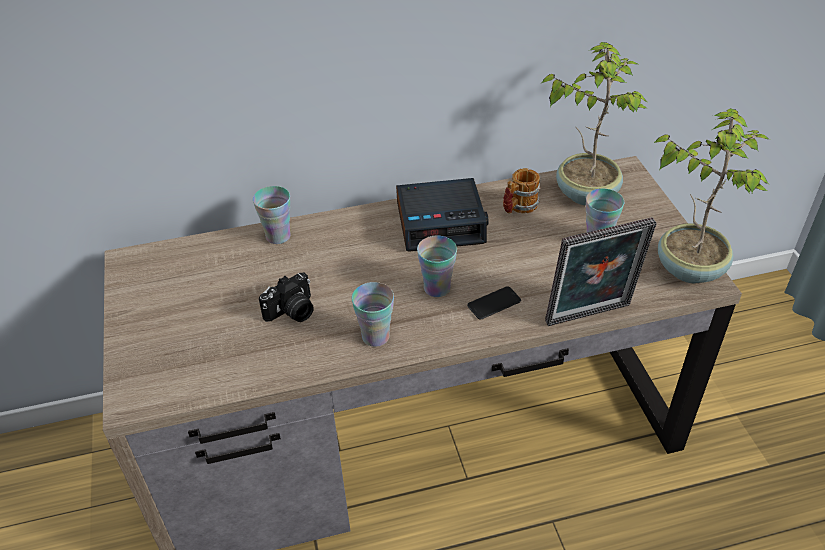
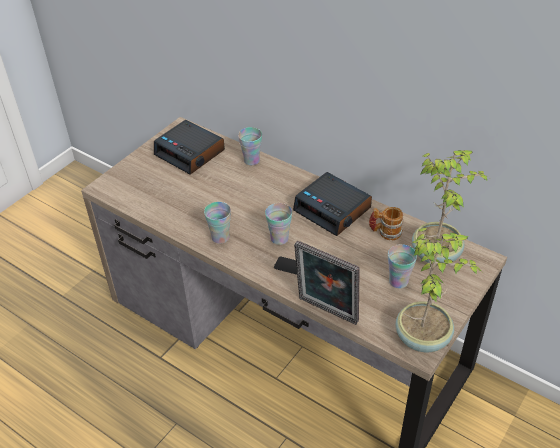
camera: 50 degrees right, 0 degrees up
camera [259,272,314,322] -> none
none -> alarm clock [154,120,225,175]

